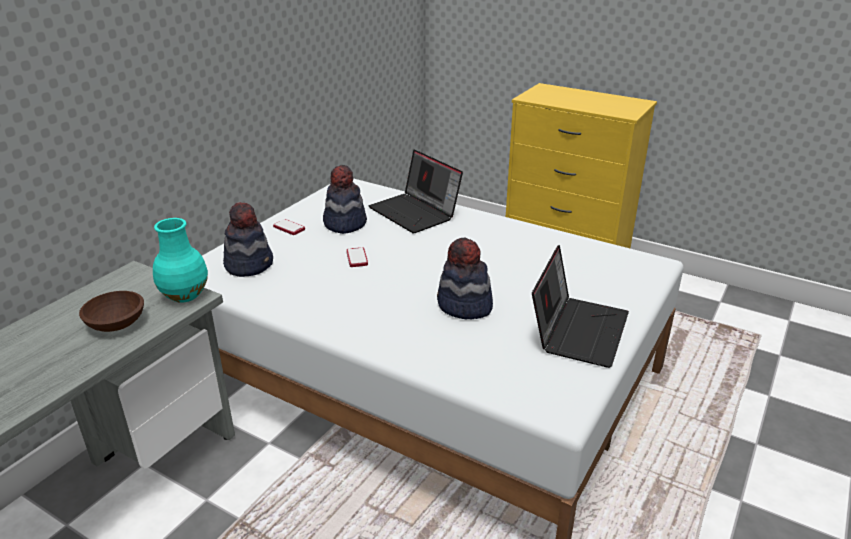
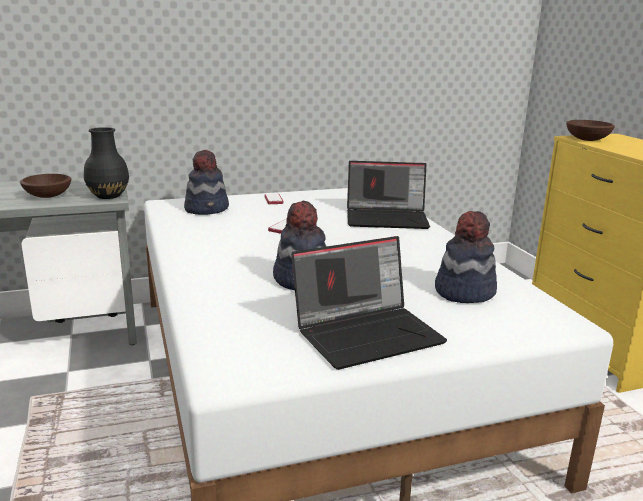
camera: 40 degrees right, 10 degrees down
turquoise vase [153,218,208,303] -> black vase [84,127,129,199]
hat [323,165,367,234] -> hat moved to [435,211,497,303]
laptop [369,149,463,233] -> laptop turned 90 degrees counterclockwise [347,161,430,229]
none -> brown bowl [566,120,615,141]

